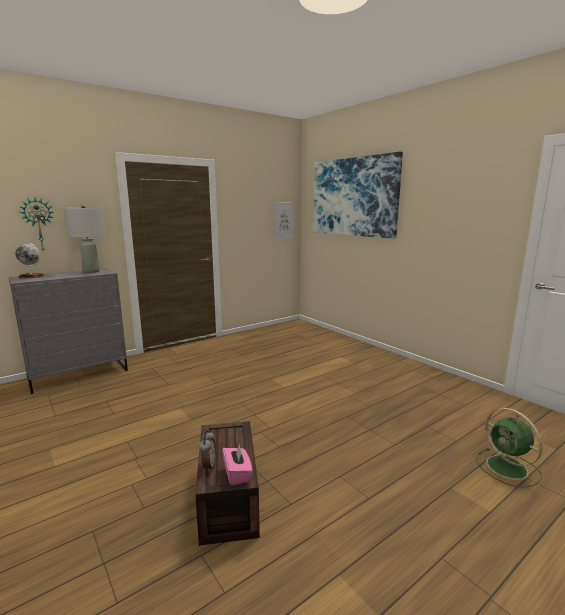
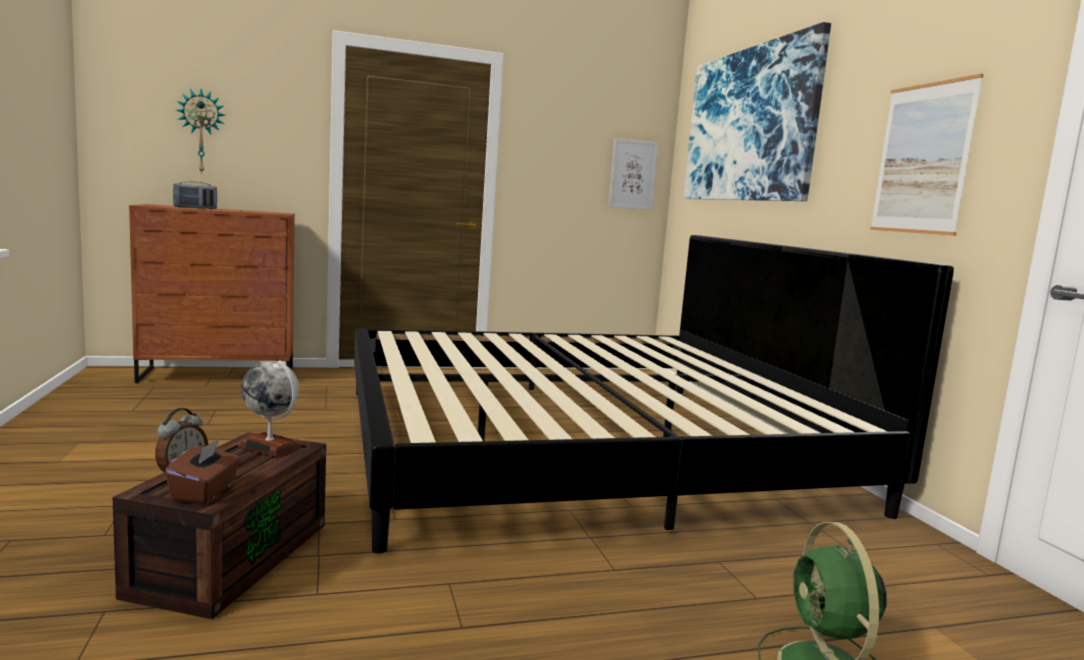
camera: 20 degrees right, 5 degrees down
grey dresser [9,268,128,394] -> brown dresser [129,204,295,383]
globe [15,243,44,278] -> globe moved to [238,360,301,457]
grey table lamp [63,205,106,273] -> none
pink tissue box [222,444,252,486] -> brown tissue box [165,438,241,504]
none -> radio [173,182,217,209]
none -> bed [354,235,954,554]
none -> picture [870,74,984,236]

